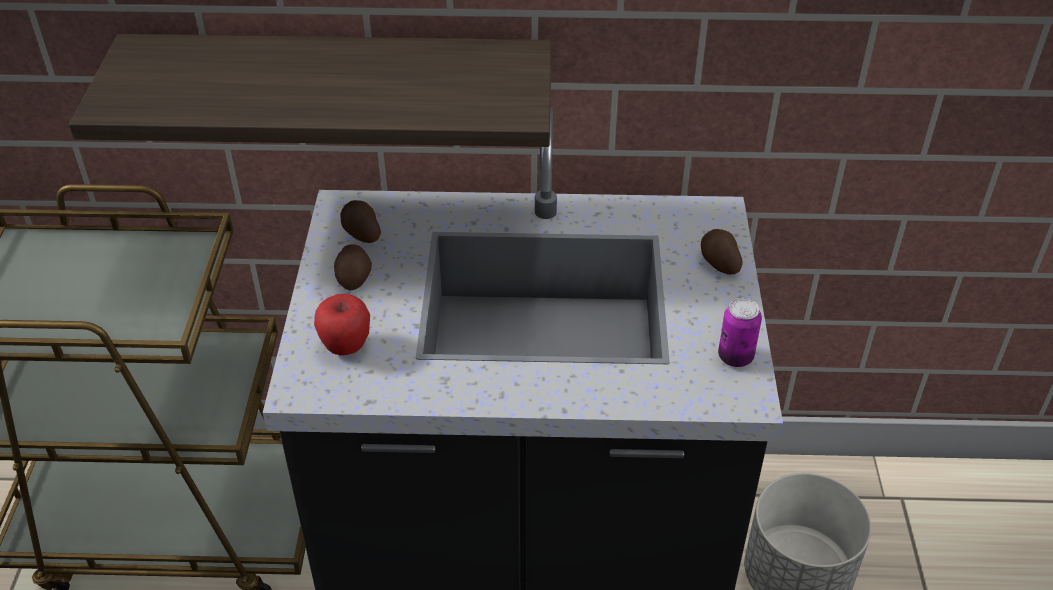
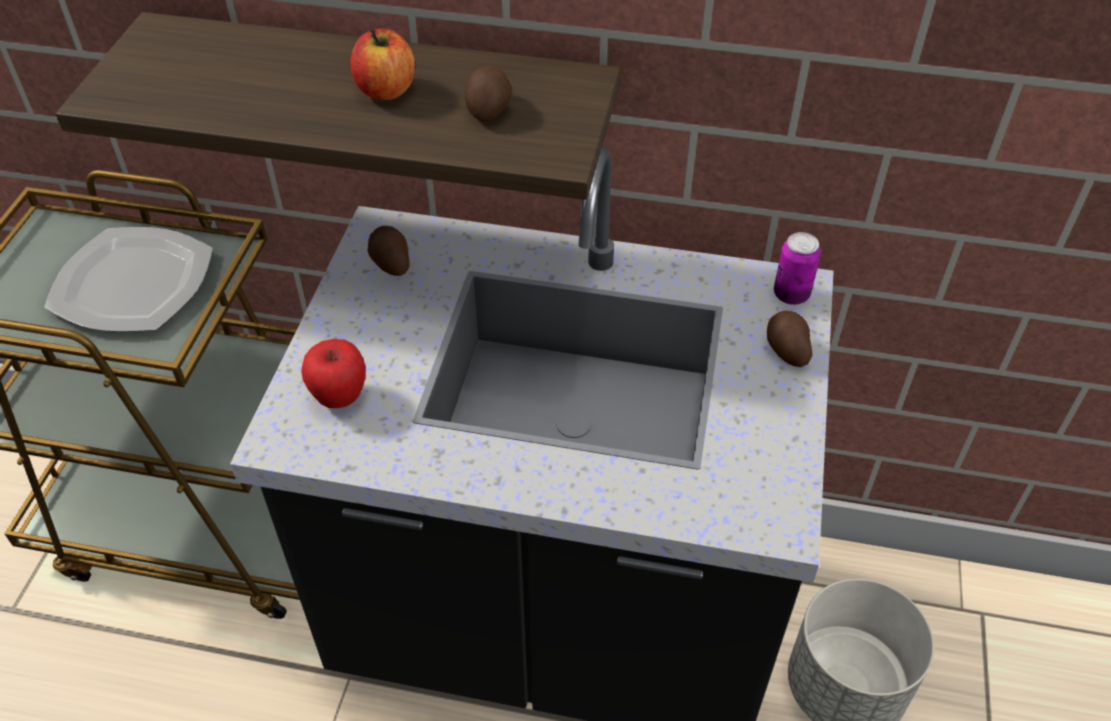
camera: 10 degrees right, 5 degrees up
potato [334,244,372,291] -> potato moved to [465,66,512,121]
can [718,298,762,367] -> can moved to [774,232,821,305]
none -> plate [44,227,213,332]
none -> apple [350,28,415,100]

